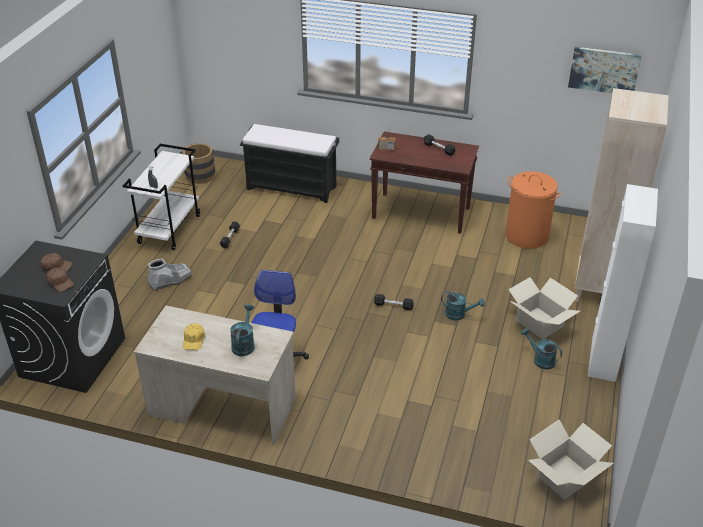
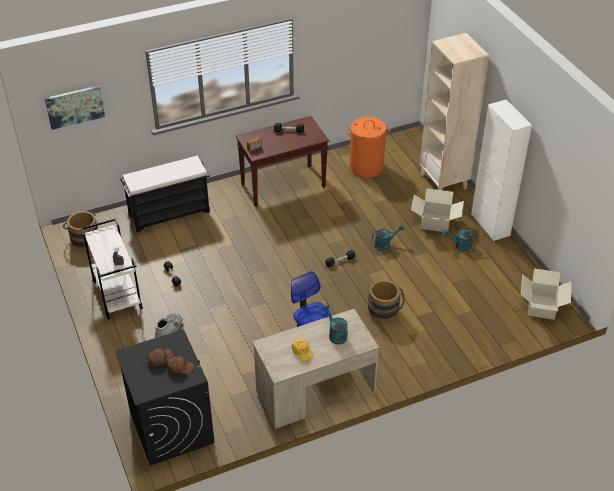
camera: 40 degrees left, 5 degrees up
picture [568,47,642,93] -> picture moved to [45,86,105,130]
none -> brown bucket [368,280,405,322]

